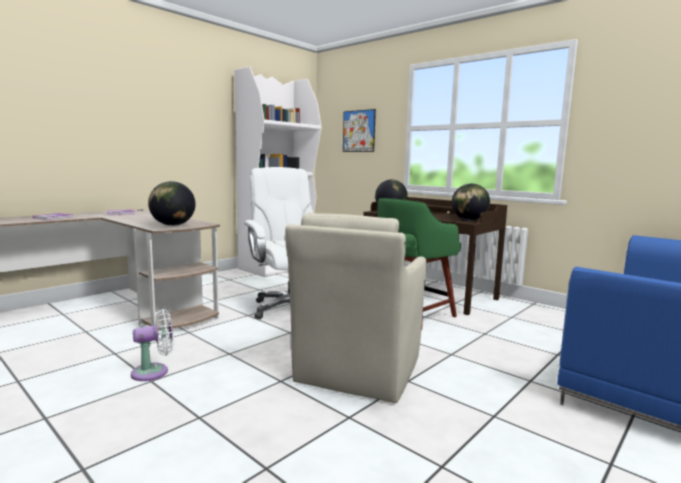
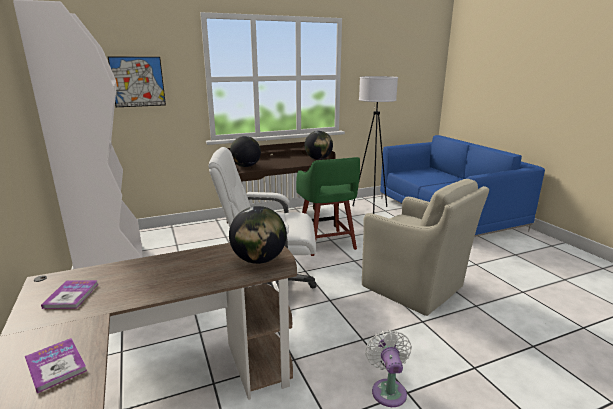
camera: 65 degrees left, 10 degrees up
none -> white floor lamp [353,76,398,214]

